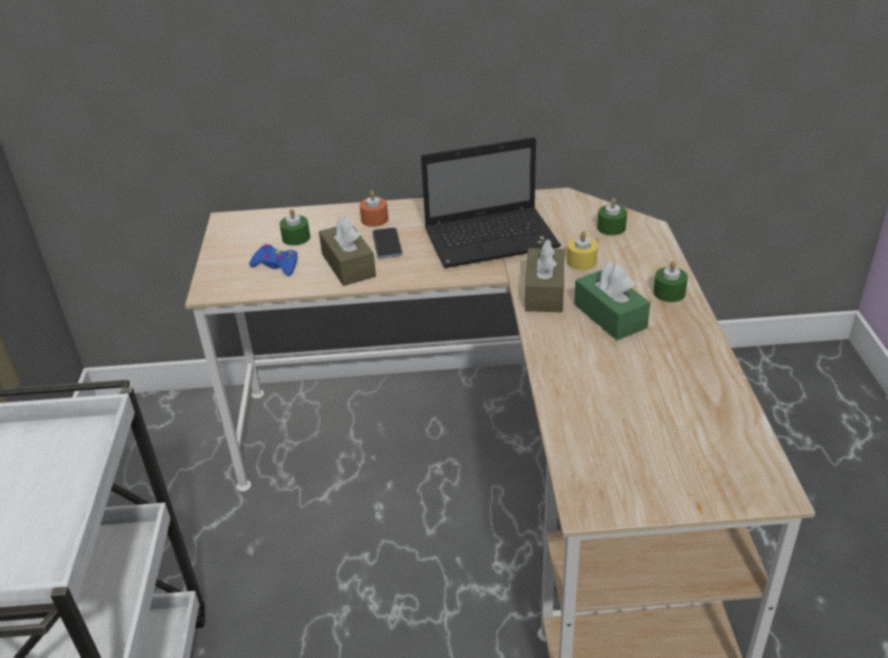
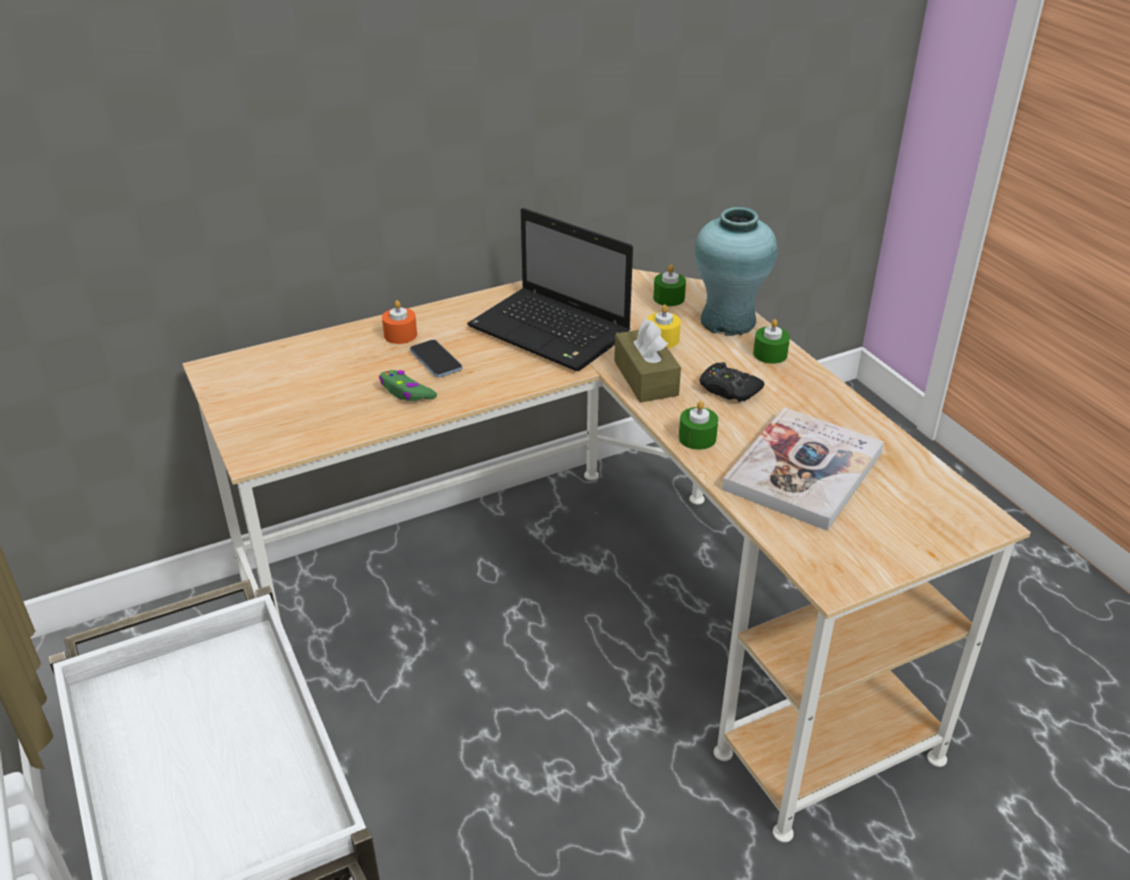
camera: 25 degrees left, 0 degrees up
blue game controller [249,244,298,276] -> none
green candle [280,209,310,246] -> green candle moved to [679,401,718,450]
brown tissue box [319,216,376,286] -> green game controller [379,370,437,401]
laptop [421,137,561,268] -> laptop turned 75 degrees clockwise [467,208,633,371]
green tissue box [574,262,650,340] -> black game controller [699,362,764,402]
none -> turquoise vase [695,207,778,336]
none -> book [722,407,884,531]

